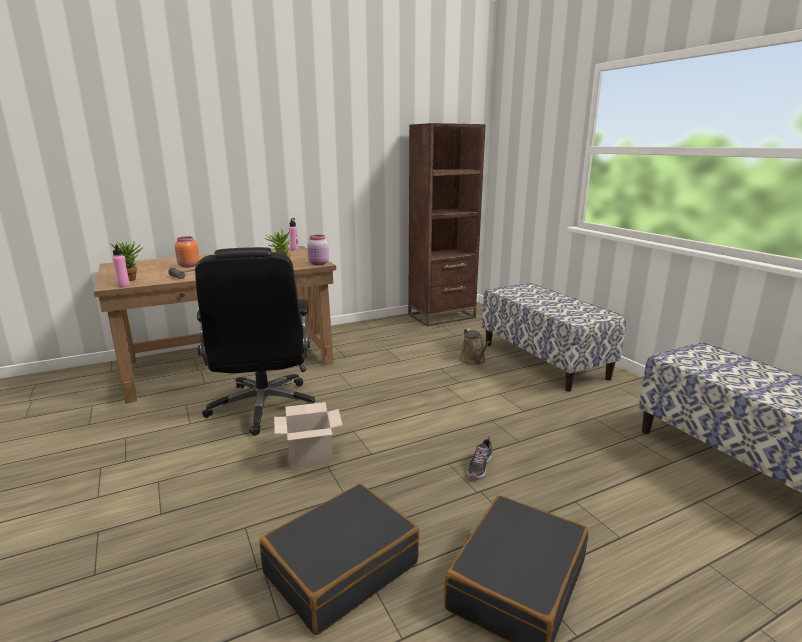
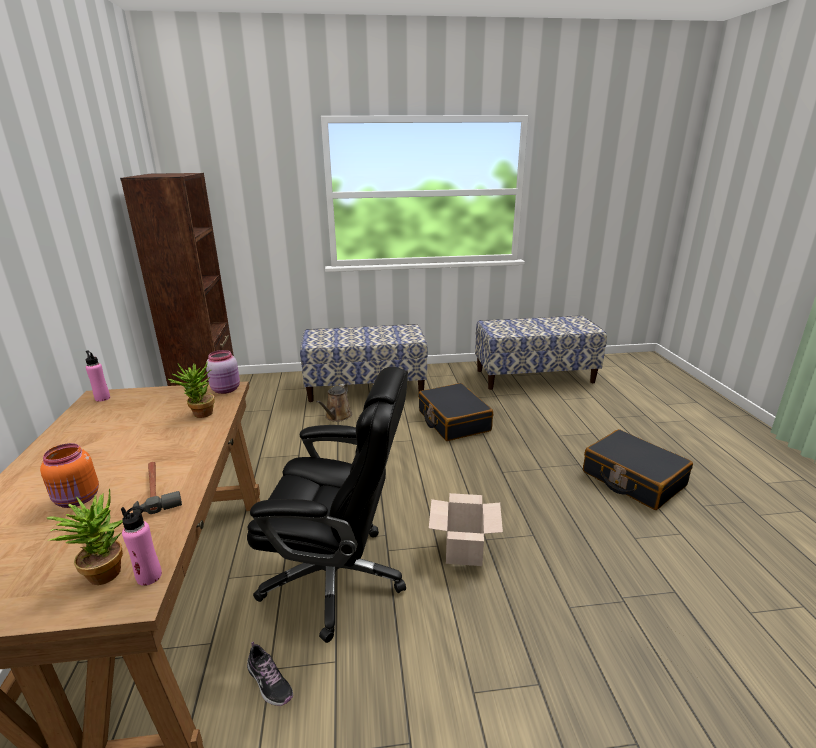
camera: 70 degrees left, 5 degrees up
black suitcase [260,484,419,635] -> black suitcase moved to [418,383,493,441]
brown watering can [459,328,490,365] -> brown watering can turned 105 degrees clockwise [316,384,352,422]
shoe [467,436,493,478] -> shoe moved to [247,641,293,706]

